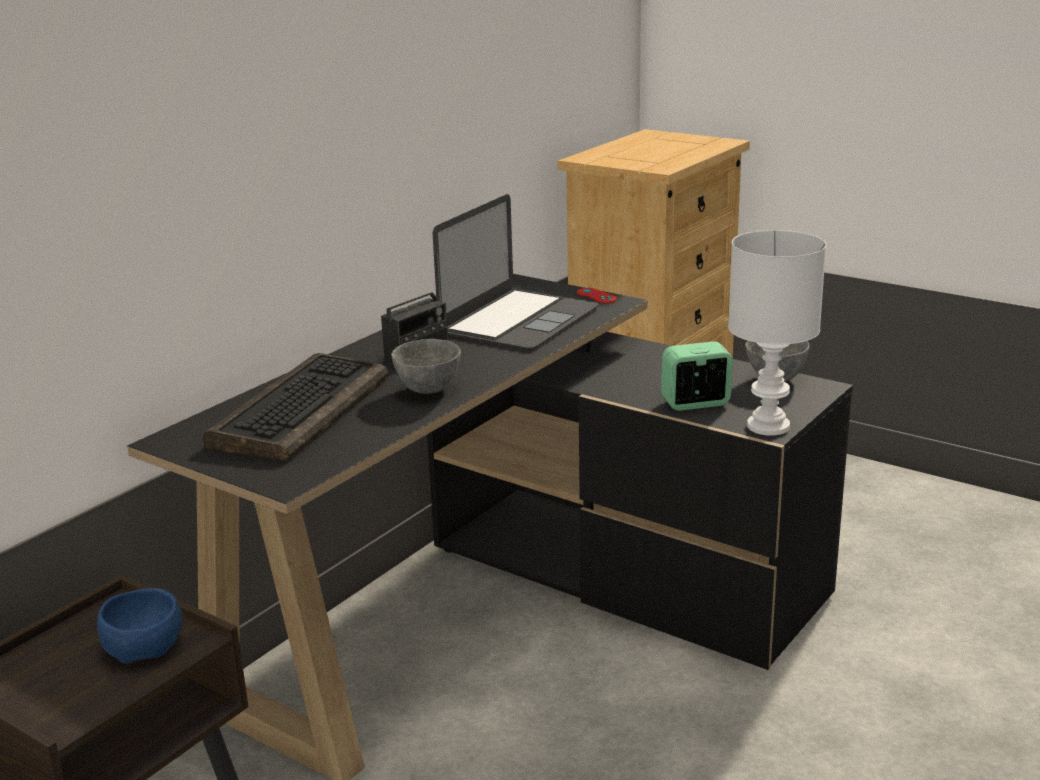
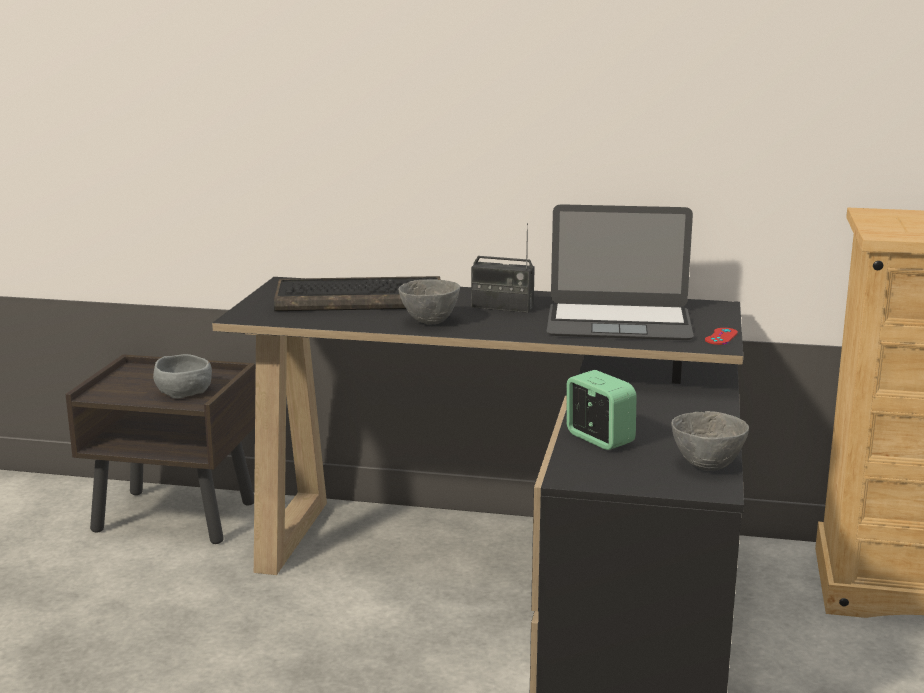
camera: 65 degrees right, 5 degrees down
blue bowl [97,588,182,664] -> grey bowl [153,354,212,398]
white table lamp [728,230,826,436] -> none

